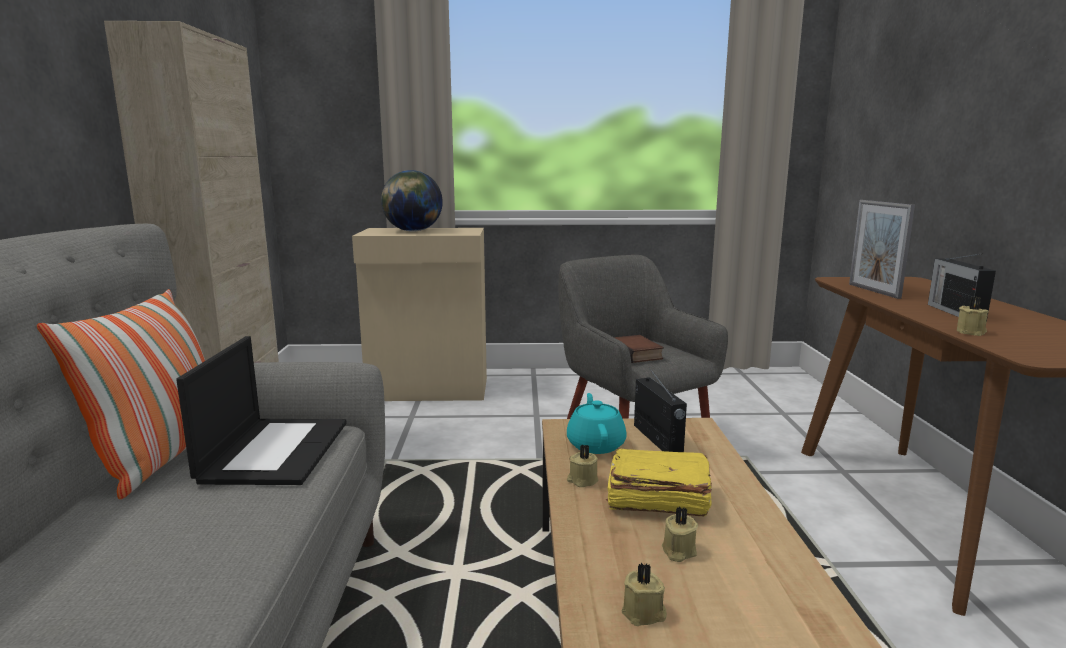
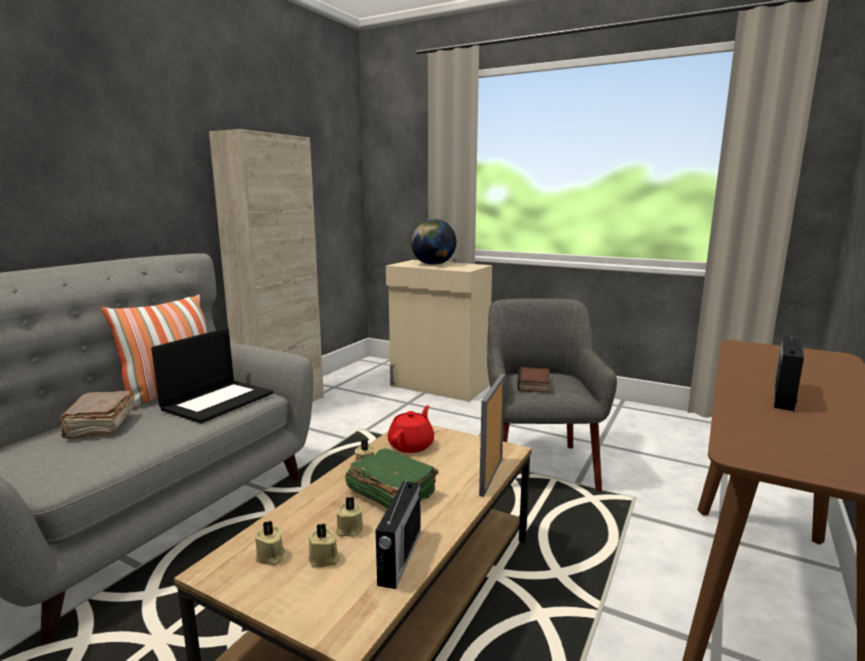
camera: 30 degrees right, 0 degrees up
turquoise teapot [567,393,627,454] -> red teapot [388,405,434,453]
yellow book [606,448,712,516] -> green book [345,448,438,508]
radio [634,367,687,452] -> radio moved to [376,474,421,589]
picture frame [849,200,915,299] -> picture frame moved to [479,374,505,497]
beige candle [957,297,989,336] -> beige candle moved to [308,523,340,568]
none -> brown book [59,391,135,439]

